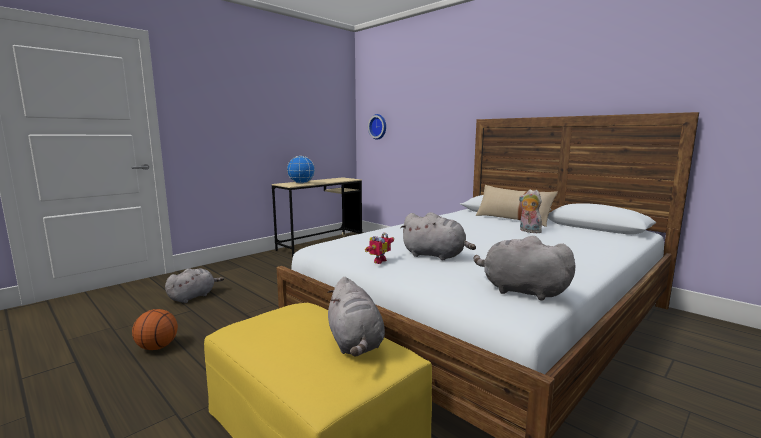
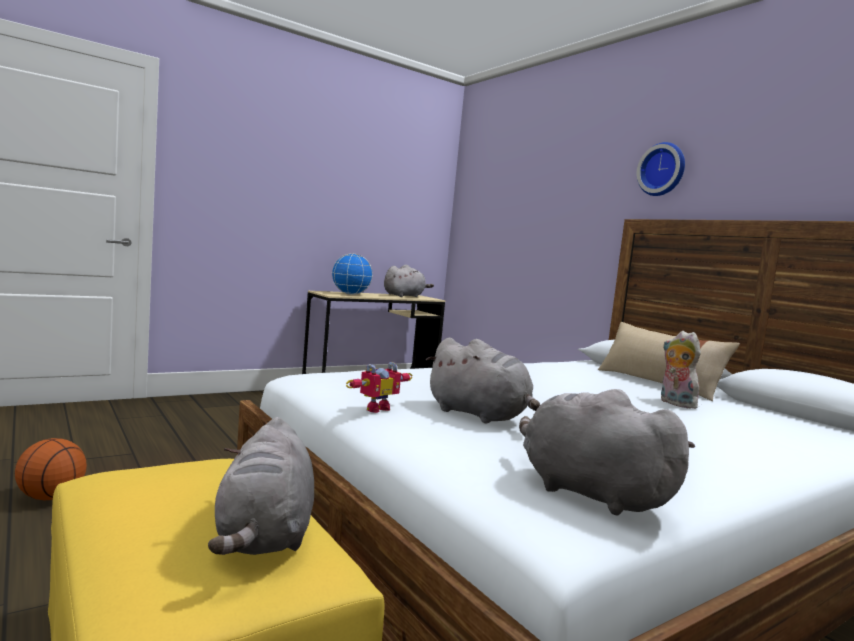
camera: 10 degrees right, 5 degrees down
grey plush toy [165,268,224,303] -> grey plush toy moved to [384,265,434,297]
wall clock [368,114,386,140] -> wall clock moved to [637,142,685,196]

